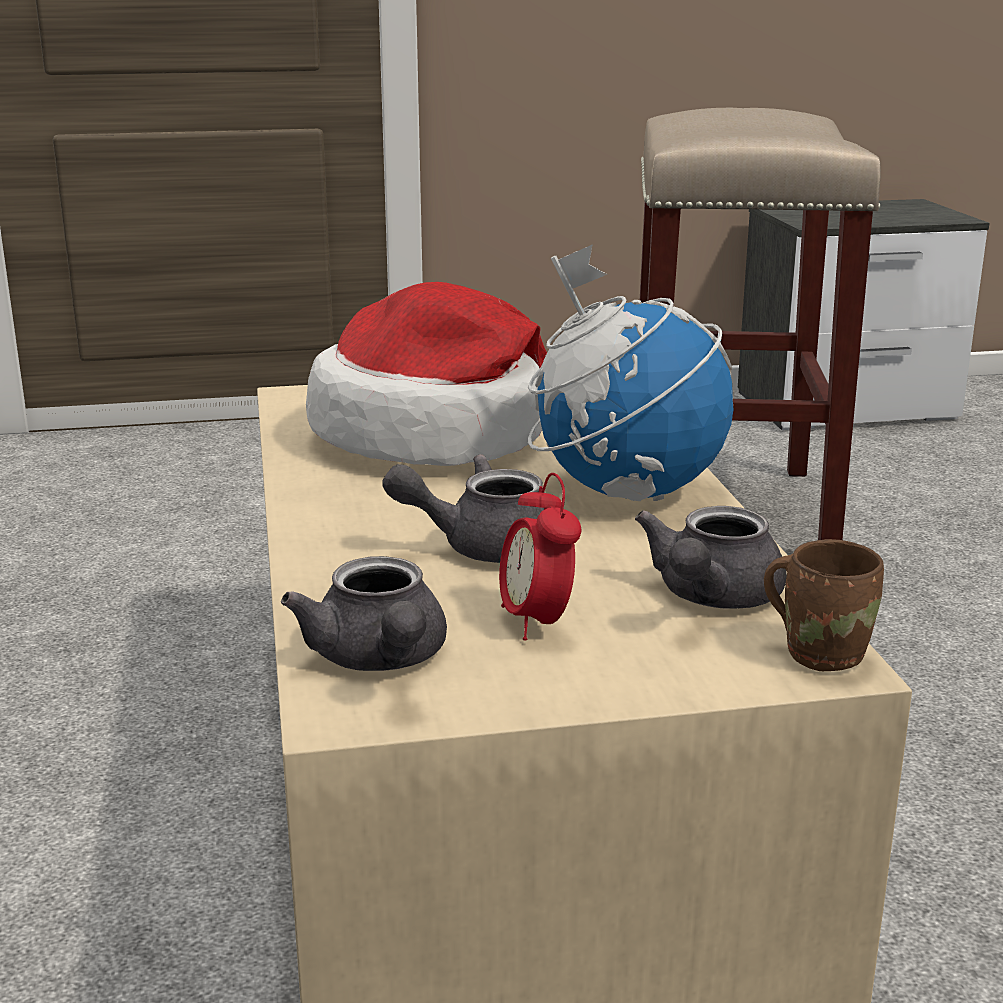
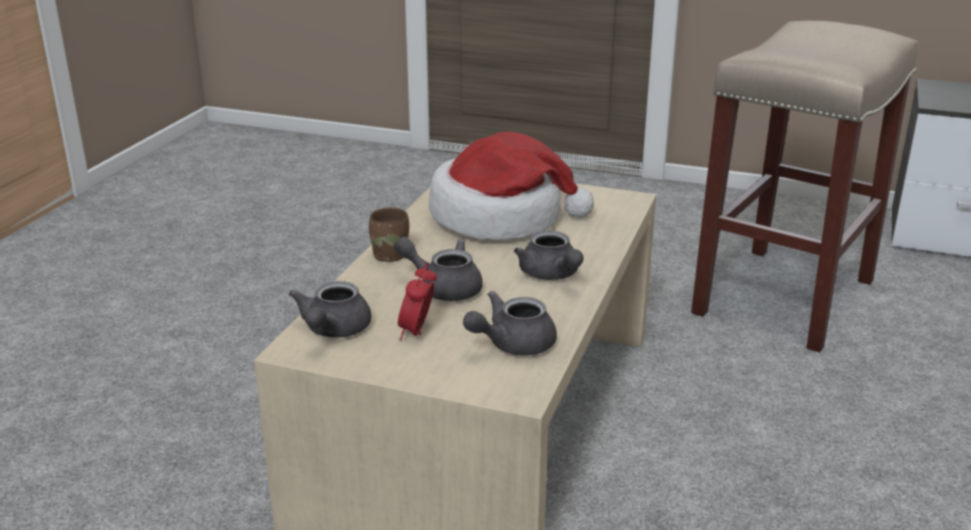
camera: 30 degrees right, 5 degrees up
globe [528,244,733,501] -> grey teapot [514,231,584,280]
brown mug [764,539,884,671] -> brown mug moved to [369,208,409,262]

